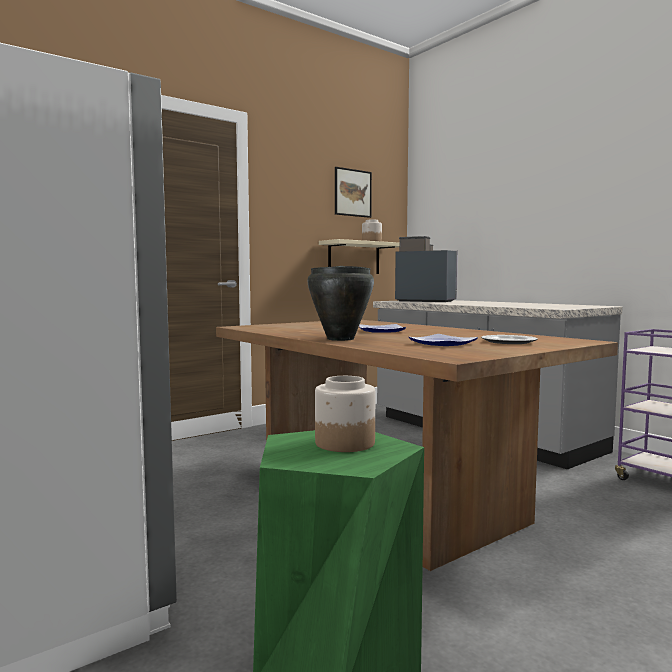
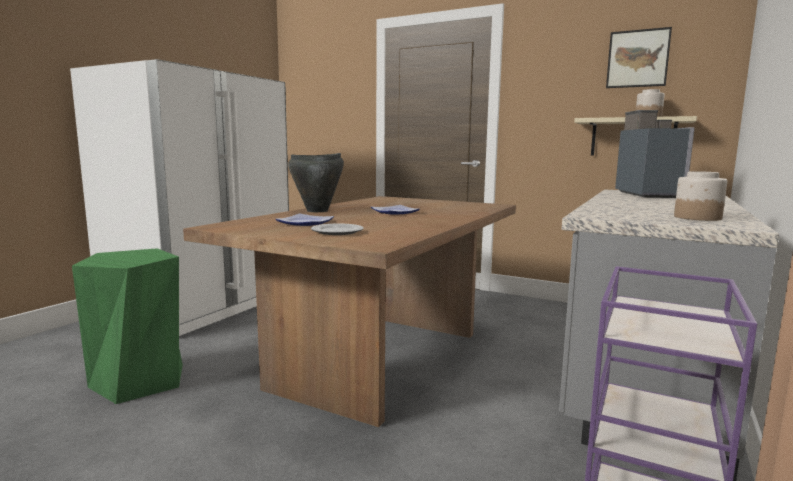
camera: 65 degrees right, 5 degrees up
jar [315,376,375,452] -> jar moved to [674,171,727,221]

